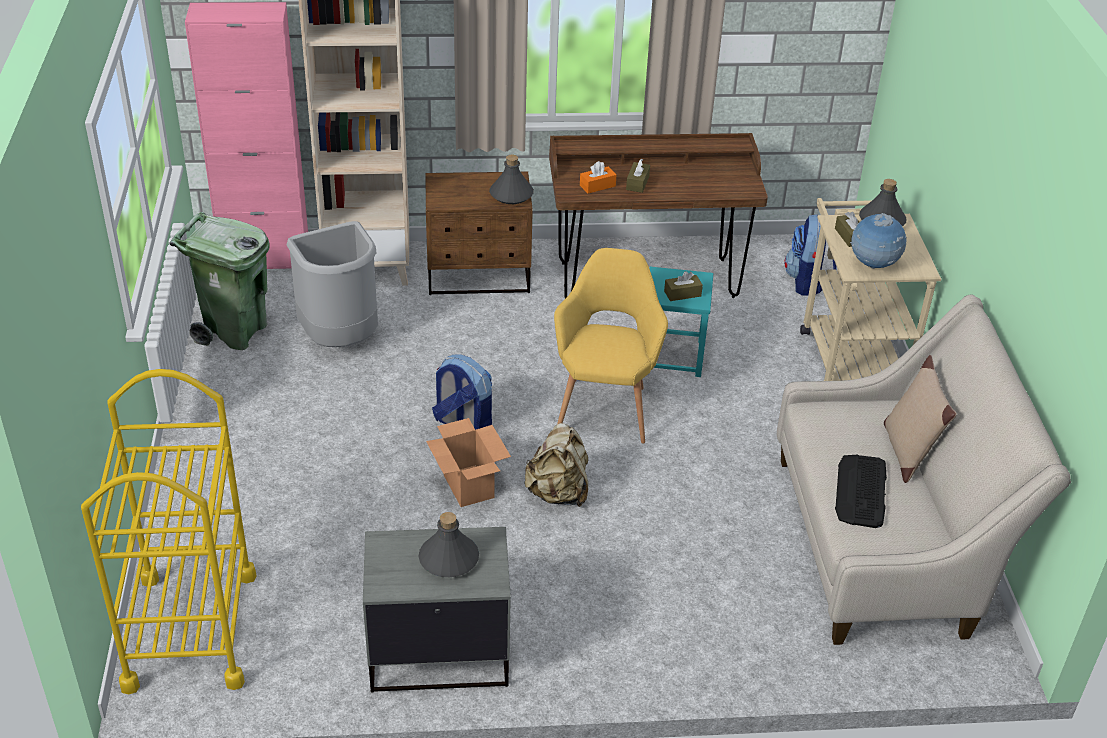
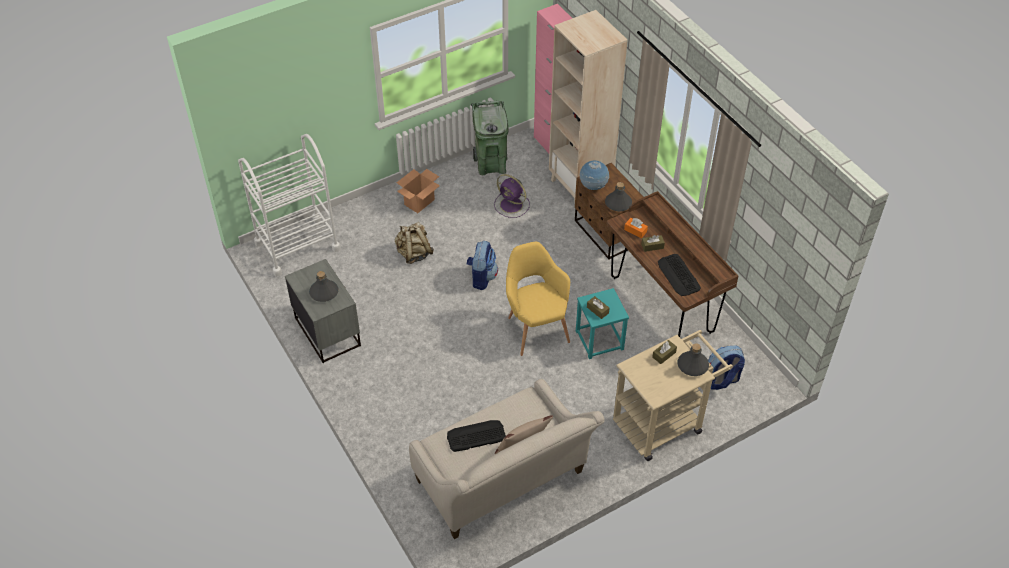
camera: 65 degrees right, 10 degrees up
yellow cart [81,369,257,695] -> white cart [238,134,341,277]
grey trash can [286,221,378,347] -> purple fan [494,174,530,218]
cardboard box [426,418,511,507] -> cardboard box moved to [397,169,440,213]
beige backpack [525,423,588,507] -> beige backpack moved to [395,222,434,264]
yellow armchair [554,248,668,444] -> yellow armchair turned 90 degrees counterclockwise [506,242,570,356]
globe [850,213,907,269] -> globe moved to [580,161,610,190]
none -> keyboard [658,254,701,296]

